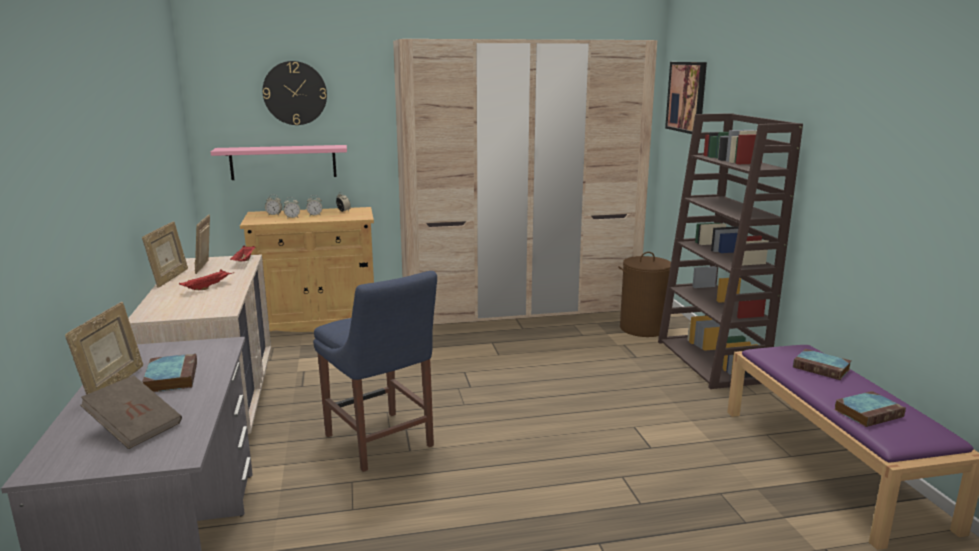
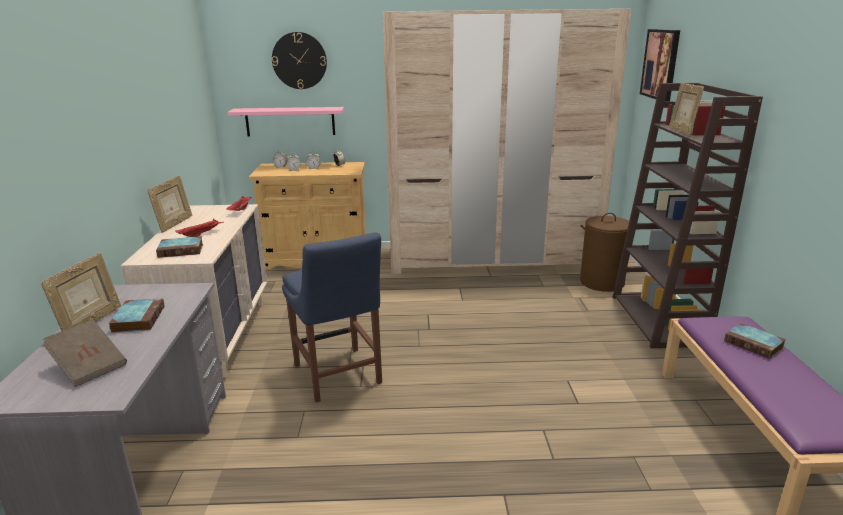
camera: 10 degrees right, 5 degrees up
picture frame [194,215,210,274] -> picture frame moved to [669,83,704,135]
book [834,391,906,427] -> book moved to [156,236,203,258]

